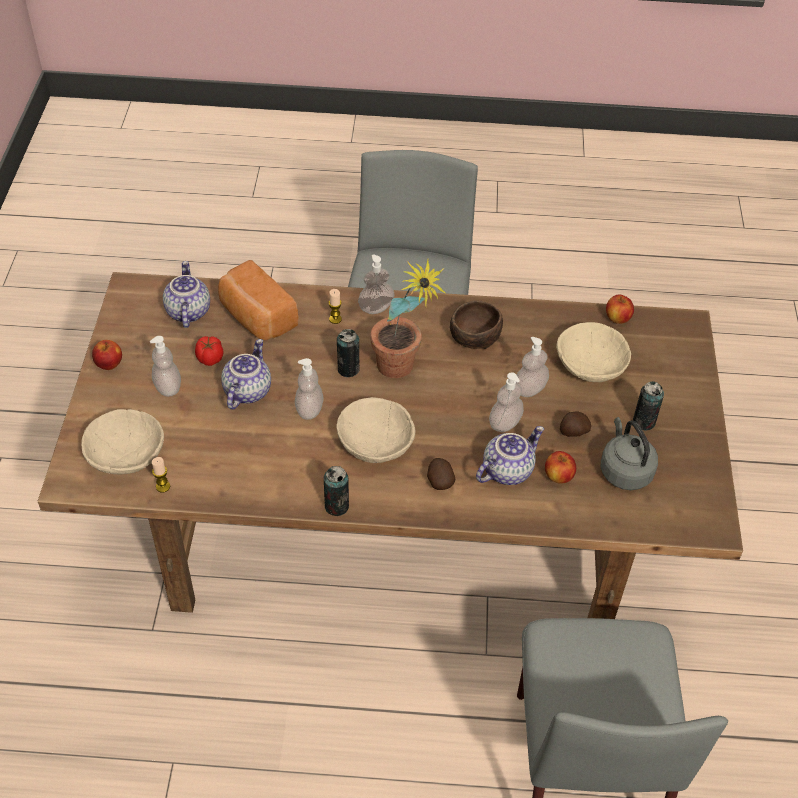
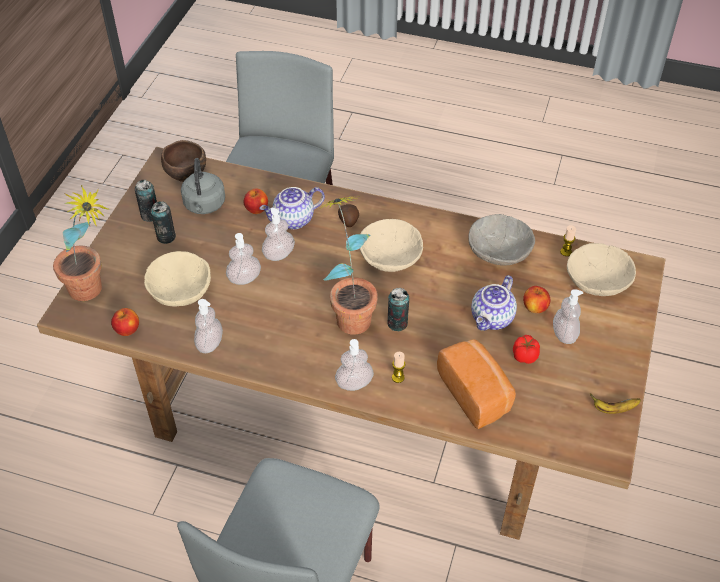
camera: 165 degrees left, 0 degrees up
apple [92,340,122,370] -> apple moved to [523,286,550,313]
teapot [163,261,210,328] -> none
soap dispenser [295,358,323,420] -> soap dispenser moved to [194,299,223,353]
can [324,466,349,516] -> can moved to [135,180,157,222]
brown bowl [450,300,503,349] -> brown bowl moved to [161,140,206,182]
potato [560,411,591,437] -> none
none -> potted plant [53,185,108,301]
none -> grey bowl [469,214,535,265]
none -> banana [590,393,641,414]

